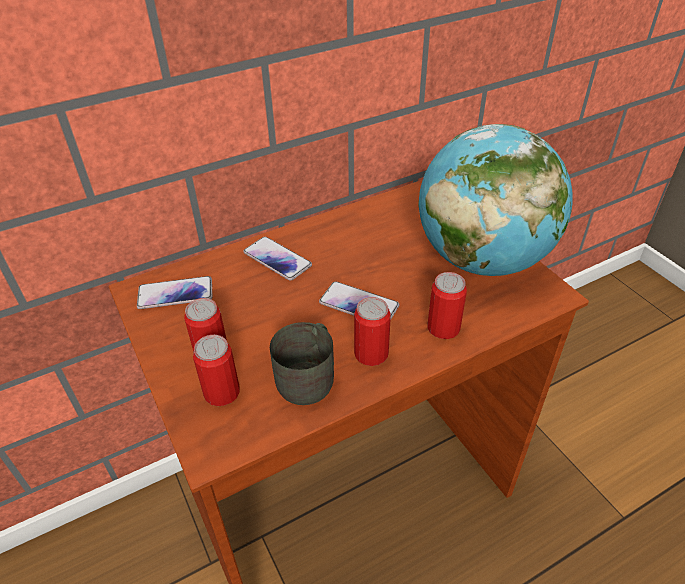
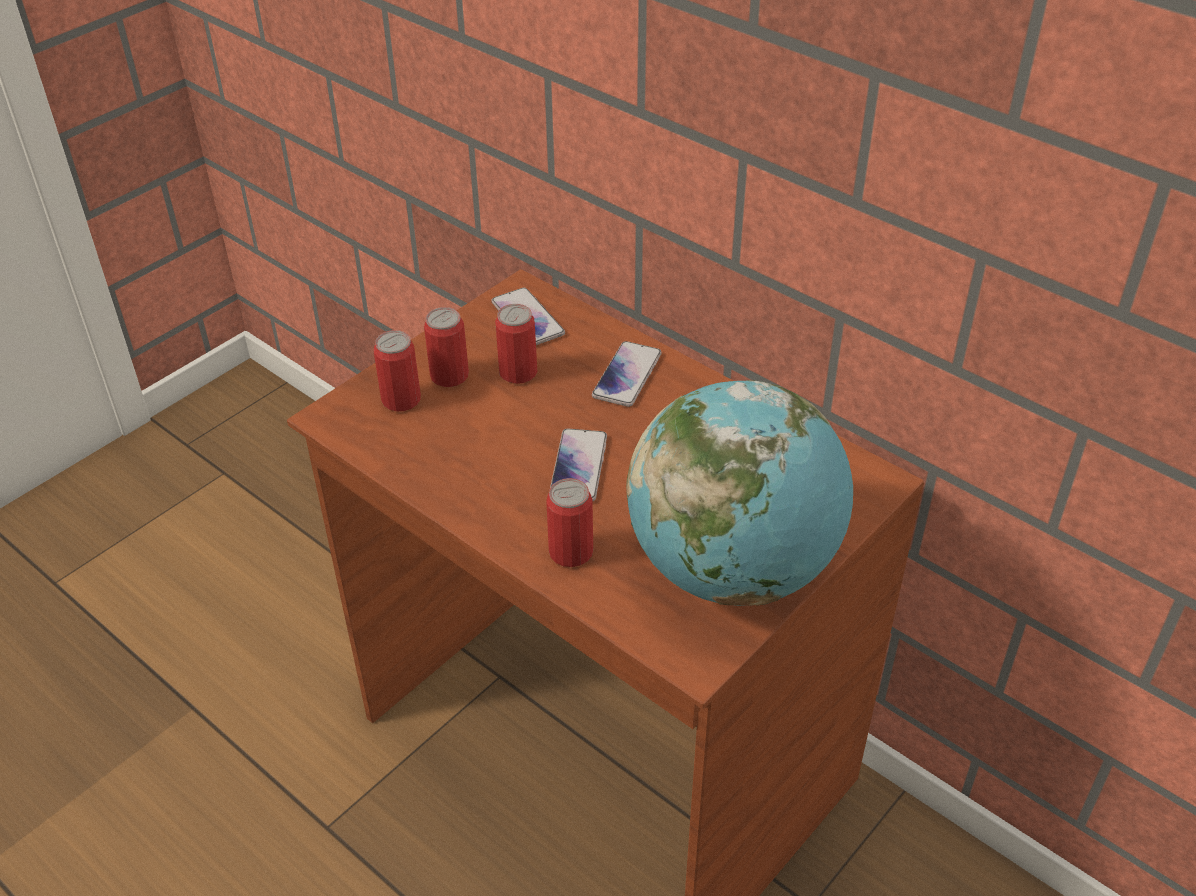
camera: 70 degrees right, 0 degrees up
grey mug [270,322,334,405] -> none
can [354,297,391,366] -> can moved to [495,304,537,384]

